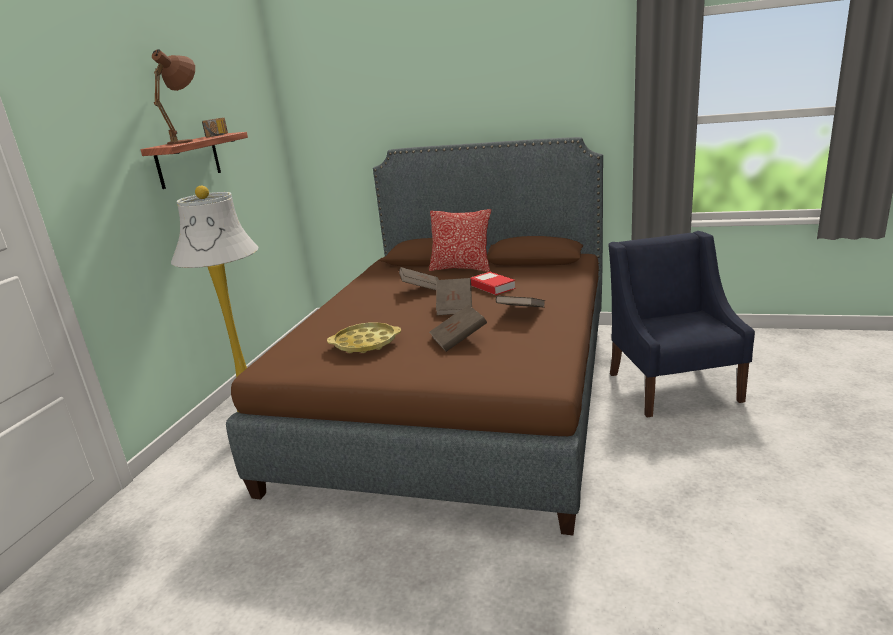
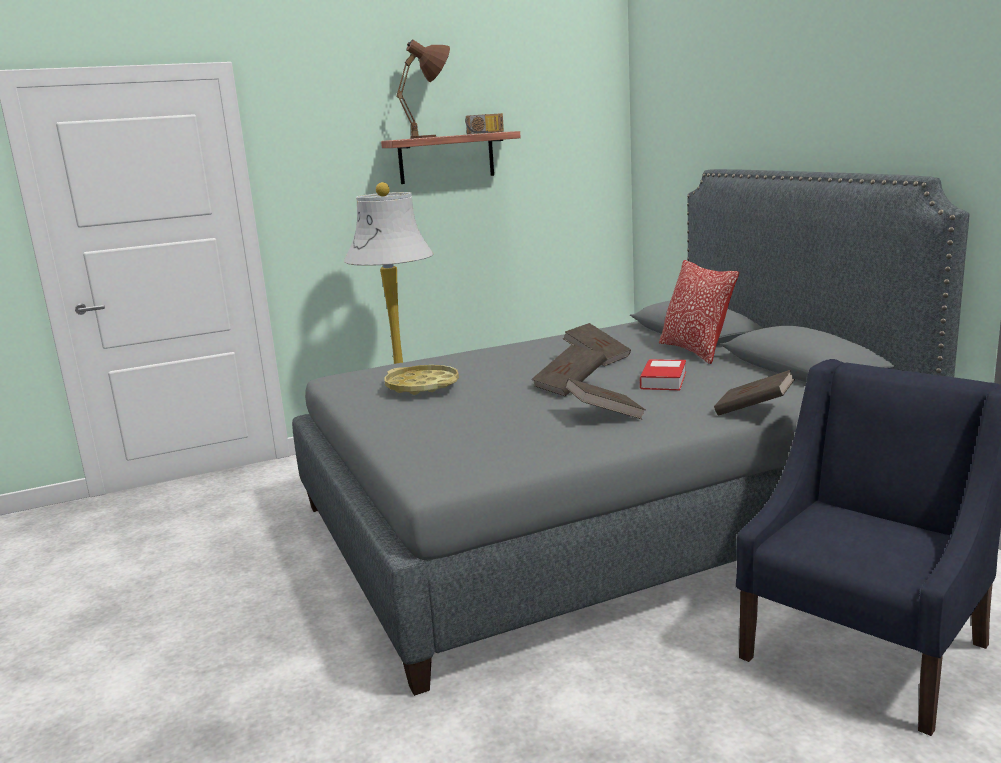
camera: 50 degrees right, 5 degrees down
brown bed [226,137,603,535] -> grey bed [292,169,969,696]
brown book [429,305,487,352] -> brown book moved to [714,370,795,416]

